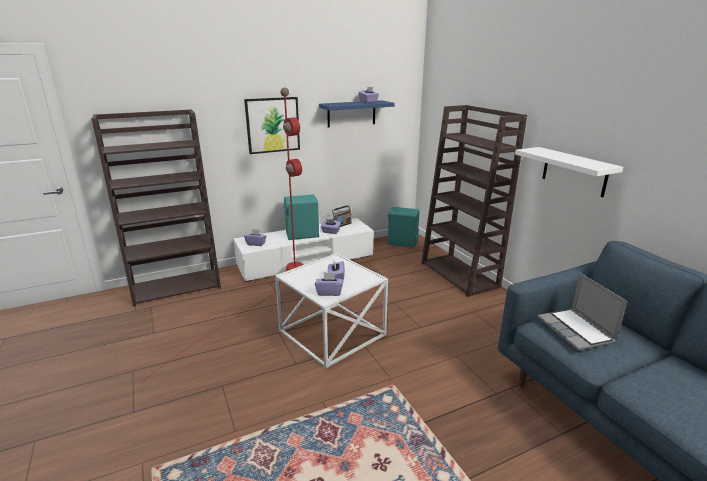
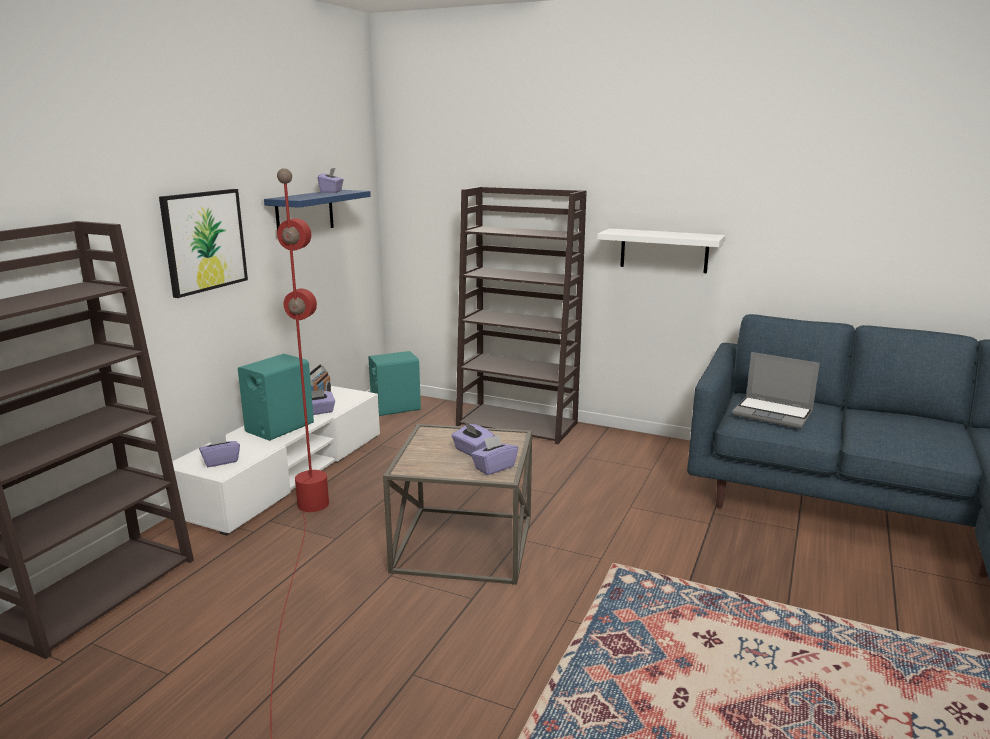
camera: 40 degrees left, 5 degrees down
white side table [275,253,388,368] -> brown side table [383,424,532,585]

